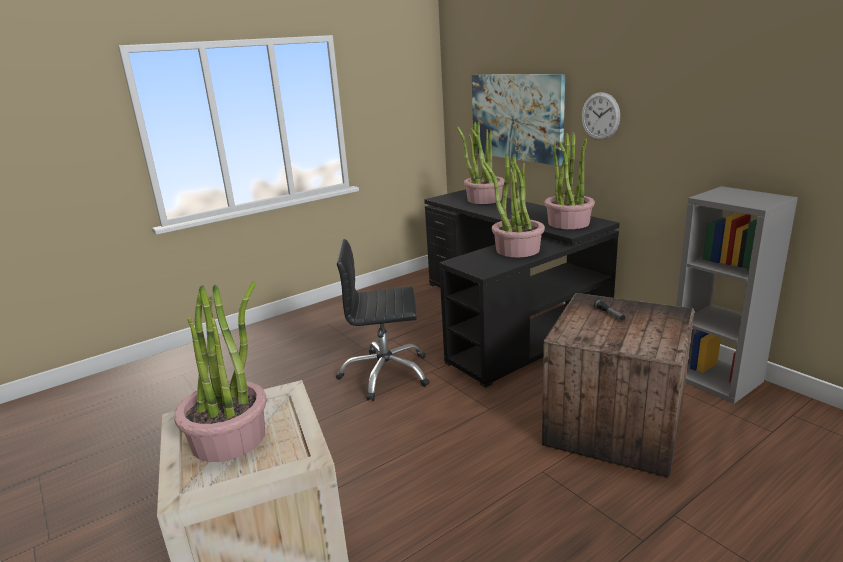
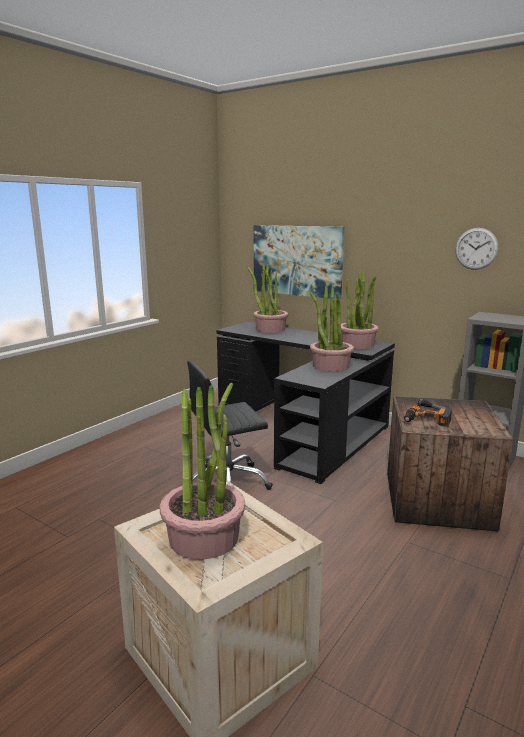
camera: 20 degrees left, 5 degrees down
wall clock [582,92,620,140] -> wall clock moved to [455,228,498,270]
none -> power drill [404,404,452,427]

